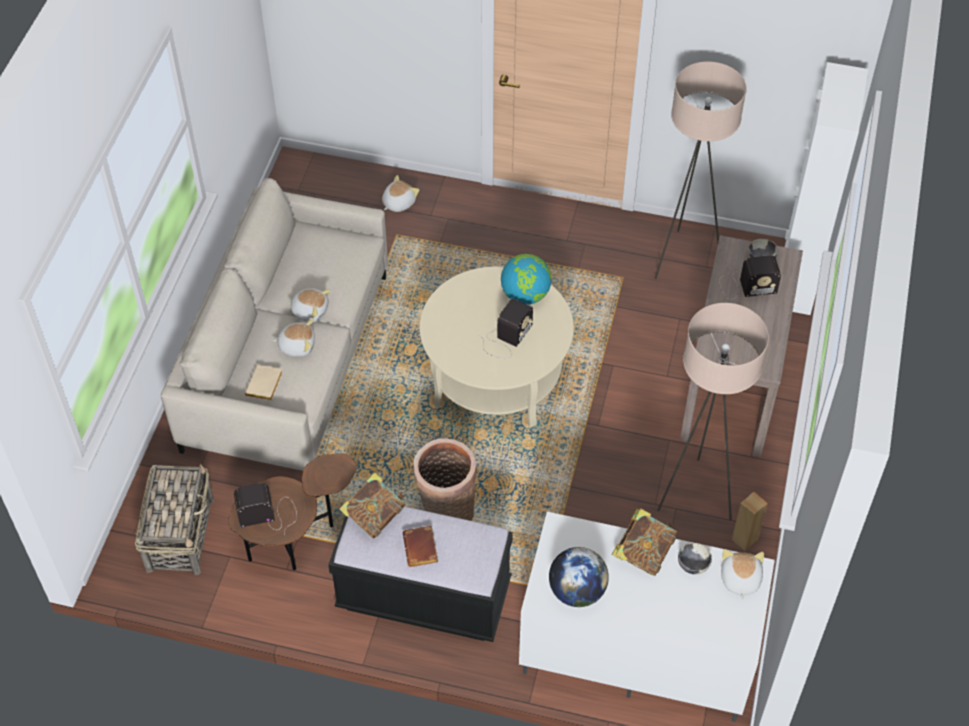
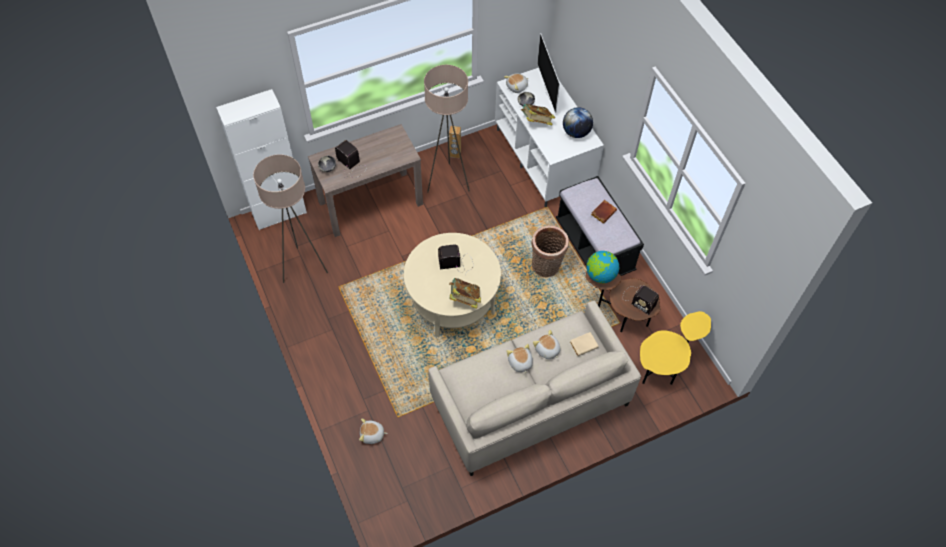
camera: 130 degrees left, 5 degrees up
basket [135,464,214,575] -> yellow side table [640,311,711,385]
book [339,472,406,539] -> book moved to [449,278,481,309]
globe [501,254,552,305] -> globe moved to [586,251,619,283]
none -> television [537,33,560,113]

